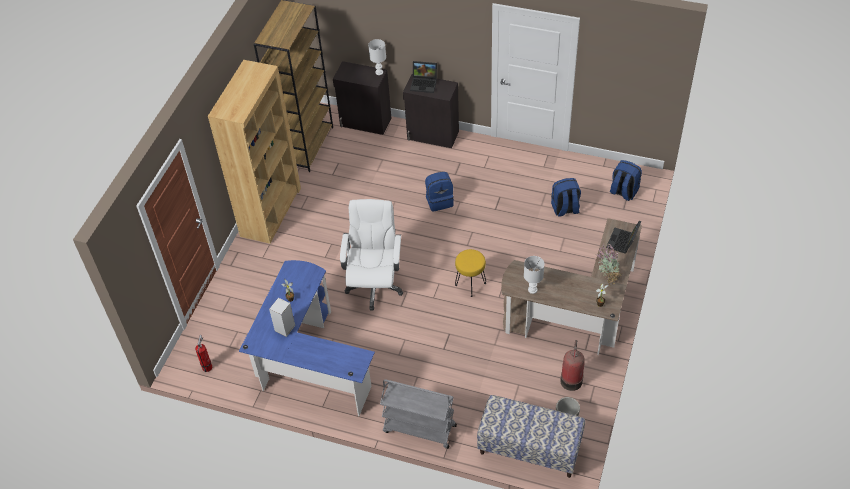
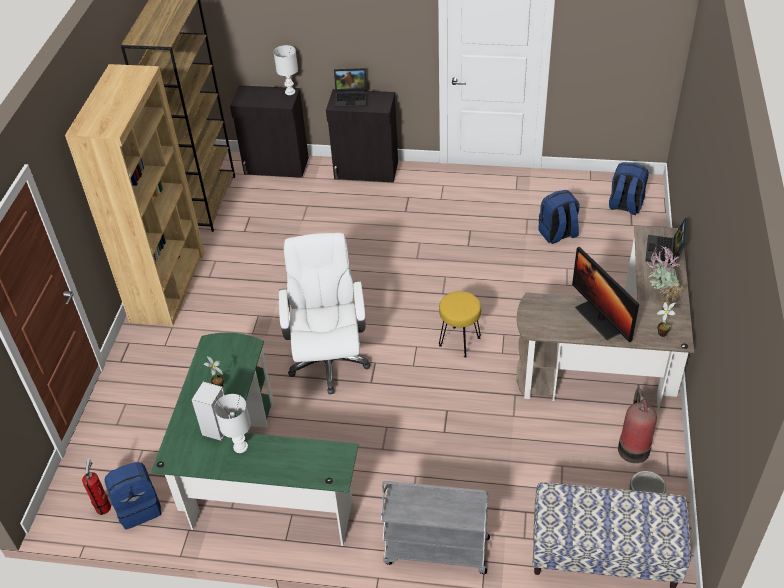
camera: 10 degrees left, 5 degrees down
blue desk [239,260,375,416] -> green desk [151,333,359,546]
blue backpack [425,172,454,212] -> blue backpack moved to [104,462,161,529]
white table lamp [524,256,544,294] -> white table lamp moved to [214,394,251,453]
none -> monitor [572,247,639,342]

